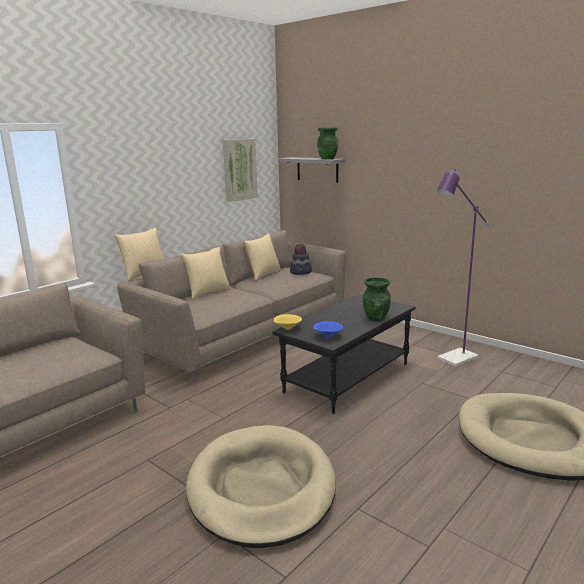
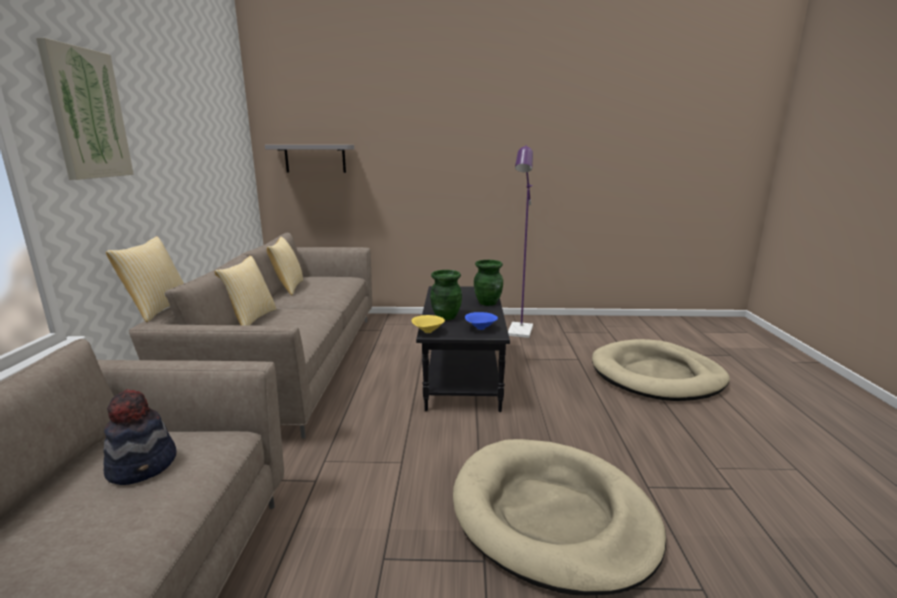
camera: 40 degrees left, 0 degrees up
picture [223,139,258,202] -> picture moved to [36,38,134,180]
hat [290,244,312,275] -> hat moved to [103,389,177,485]
green vase [317,127,338,159] -> green vase moved to [430,270,462,320]

